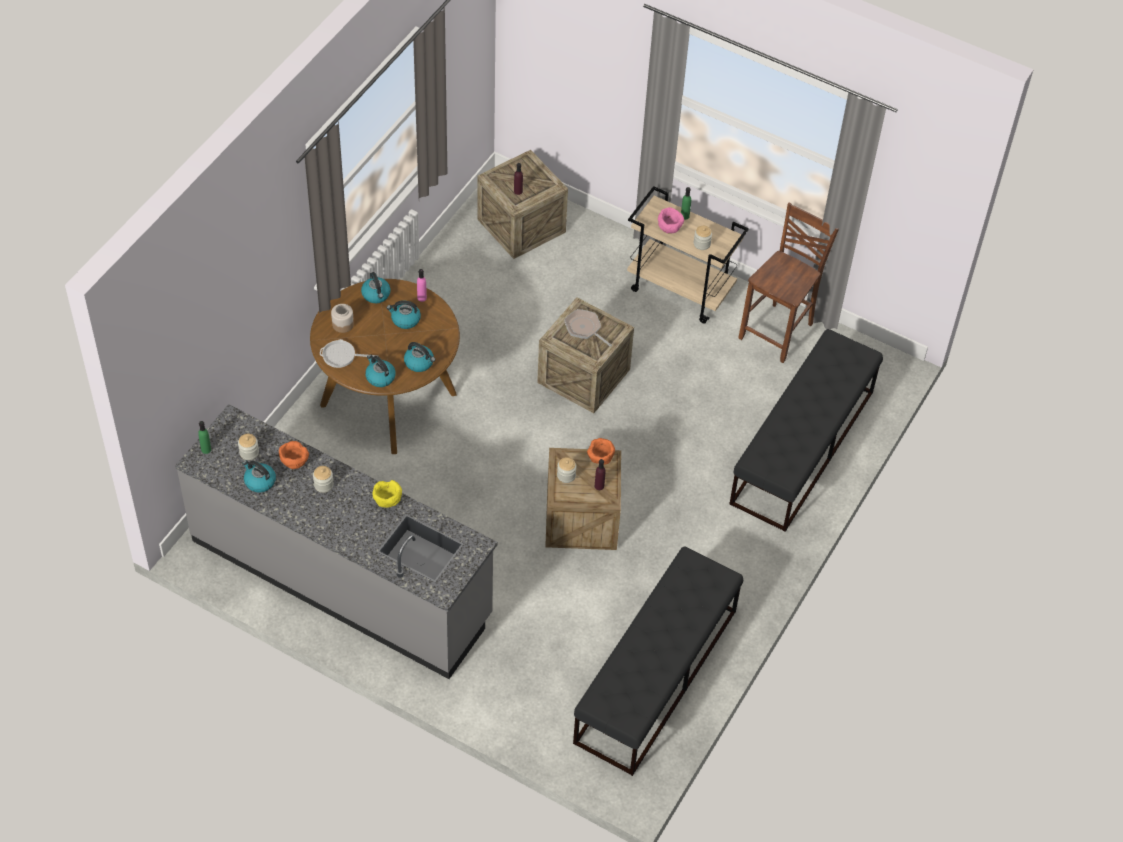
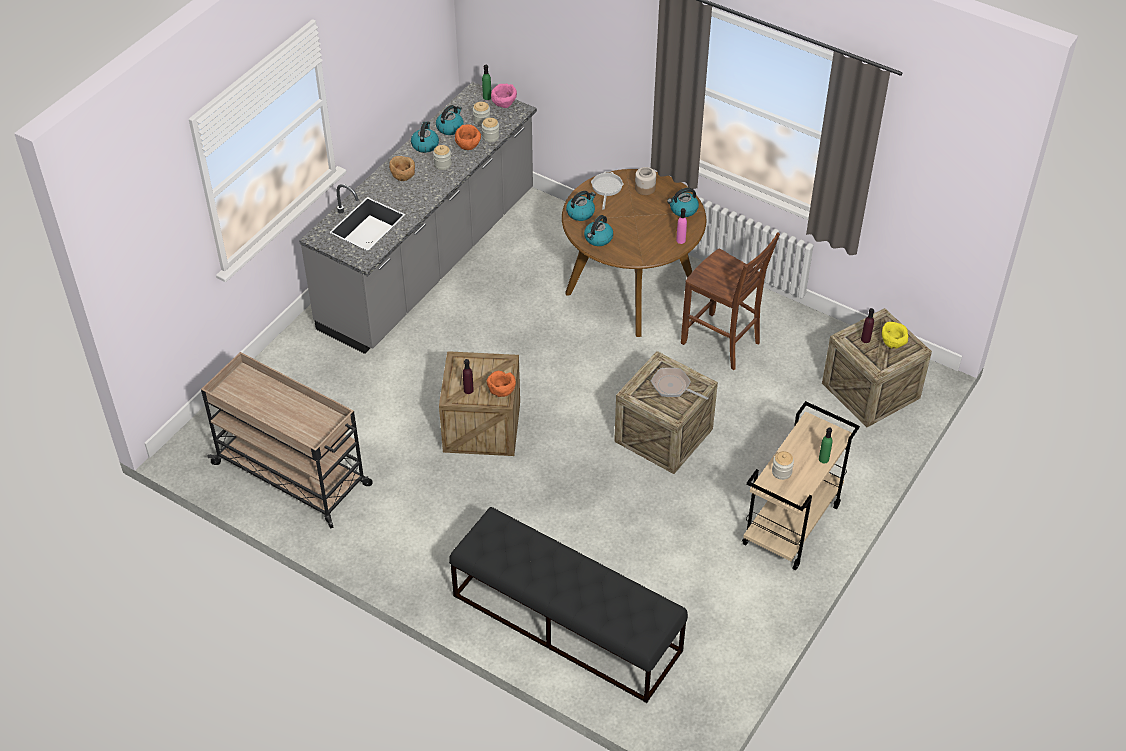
camera: 95 degrees right, 5 degrees down
yellow bowl [372,480,402,508] -> yellow bowl moved to [882,322,908,349]
kettle [387,300,421,329] -> kettle moved to [411,122,439,153]
jar [557,457,576,483] -> jar moved to [482,118,499,142]
frying pan [564,309,612,347] -> frying pan turned 105 degrees counterclockwise [651,368,708,400]
black bench [573,546,743,776] -> beige cart [201,352,373,528]
pink bowl [658,207,684,234] -> pink bowl moved to [491,84,517,108]
brown chair [739,203,839,363] -> brown chair moved to [681,232,780,370]
none -> brown bowl [389,156,415,181]

